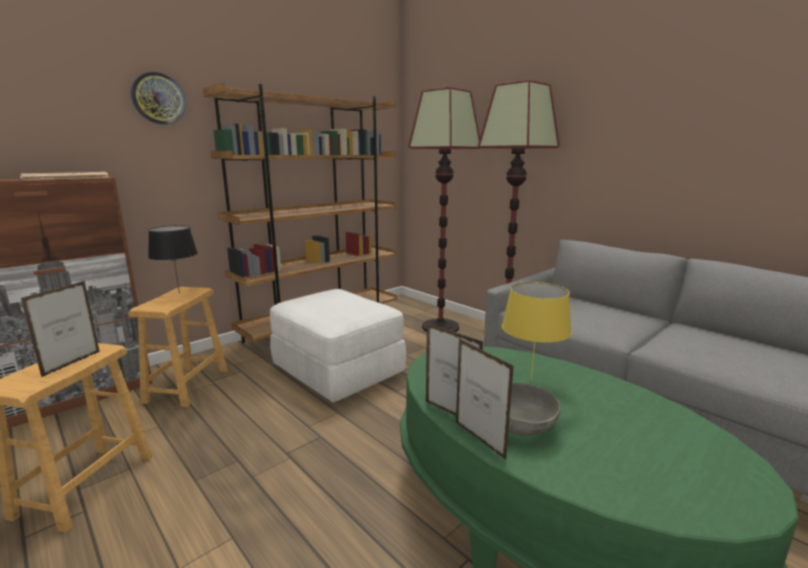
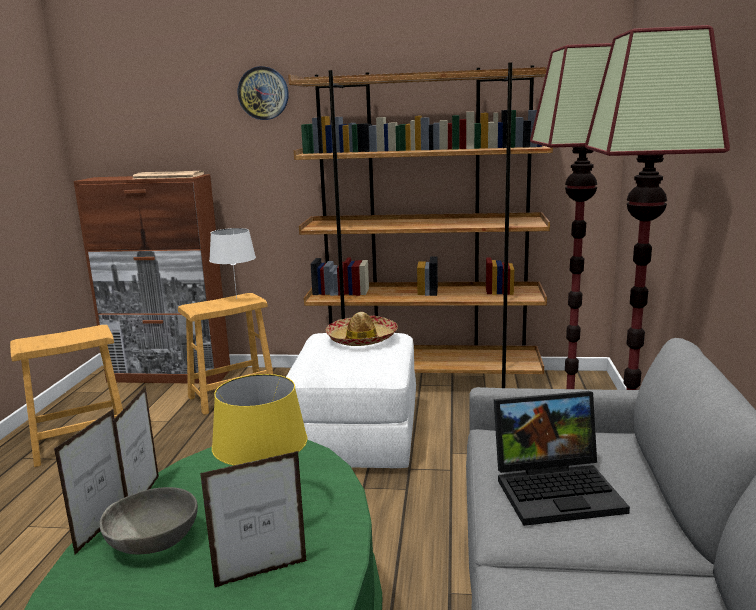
camera: 50 degrees right, 0 degrees up
picture frame [21,281,100,377] -> picture frame moved to [200,451,307,587]
black table lamp [148,226,198,293] -> white table lamp [209,228,256,299]
none -> hat [326,312,398,346]
none -> laptop [494,391,630,526]

